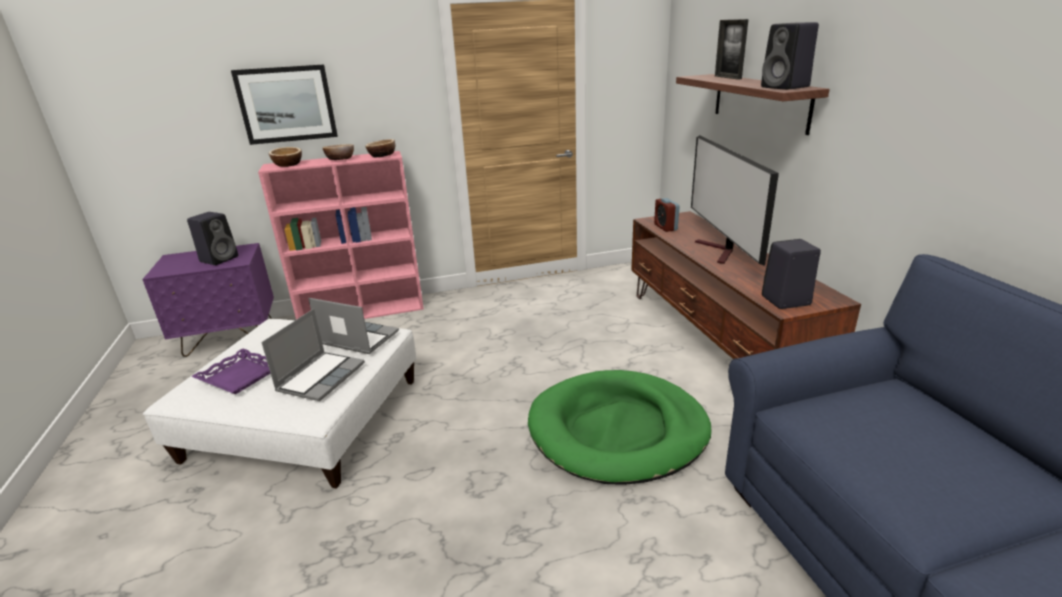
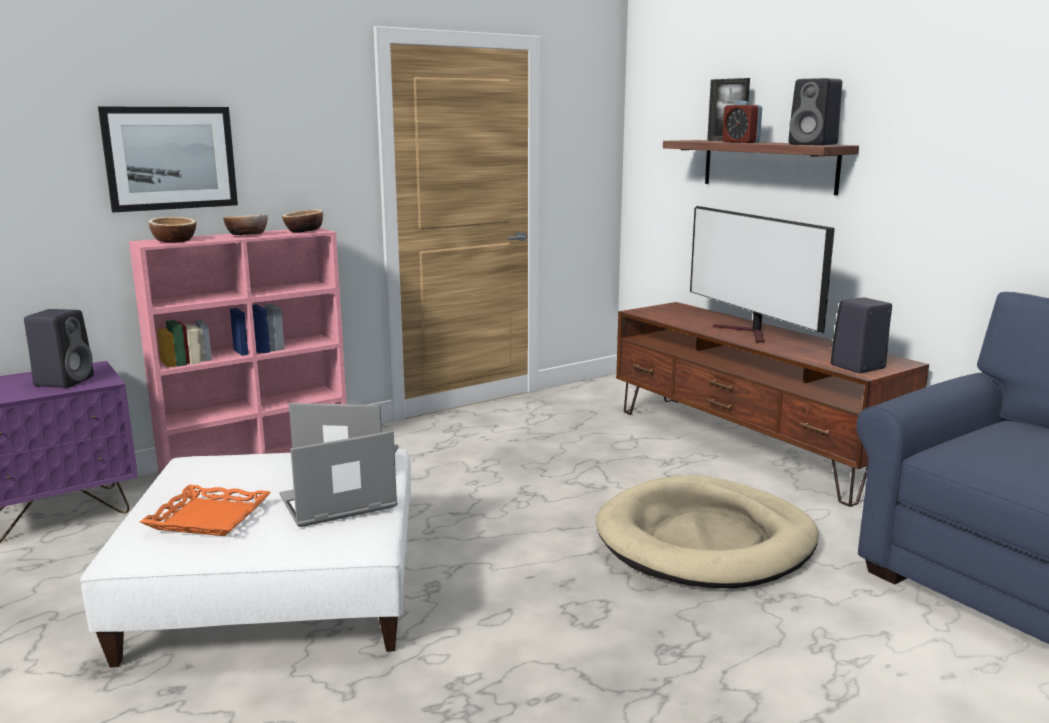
camera: 20 degrees left, 10 degrees down
purple tray [191,348,270,394] -> orange tray [140,485,271,536]
laptop [261,309,365,401] -> laptop turned 120 degrees counterclockwise [280,431,398,527]
green dog bed [528,370,711,485] -> beige dog bed [596,475,819,589]
alarm clock [654,198,680,232] -> alarm clock moved to [722,101,762,143]

